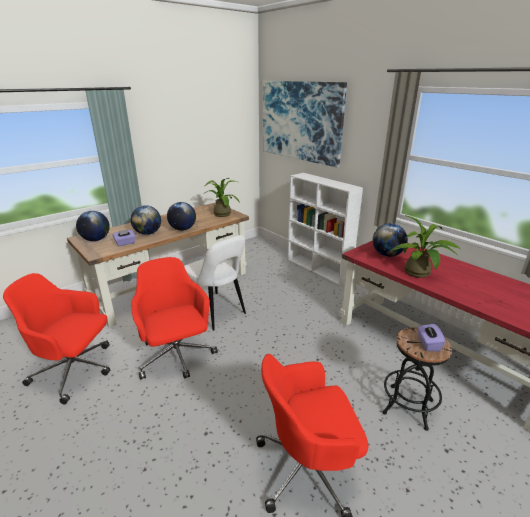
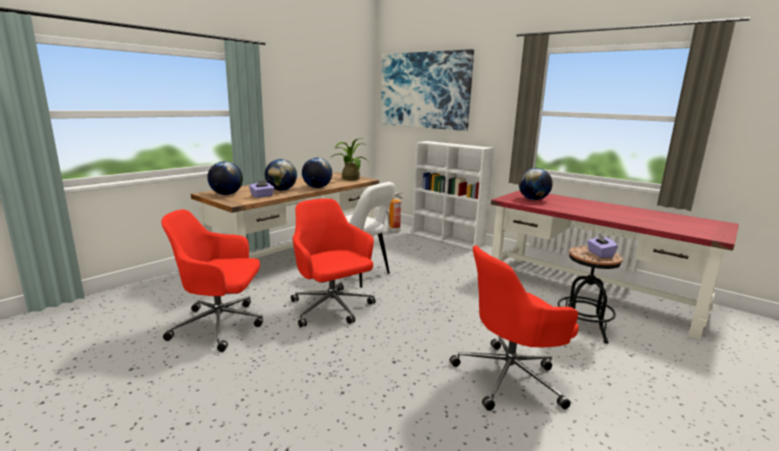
camera: 10 degrees left, 10 degrees down
potted plant [391,215,460,278] -> none
none -> fire extinguisher [387,192,402,233]

